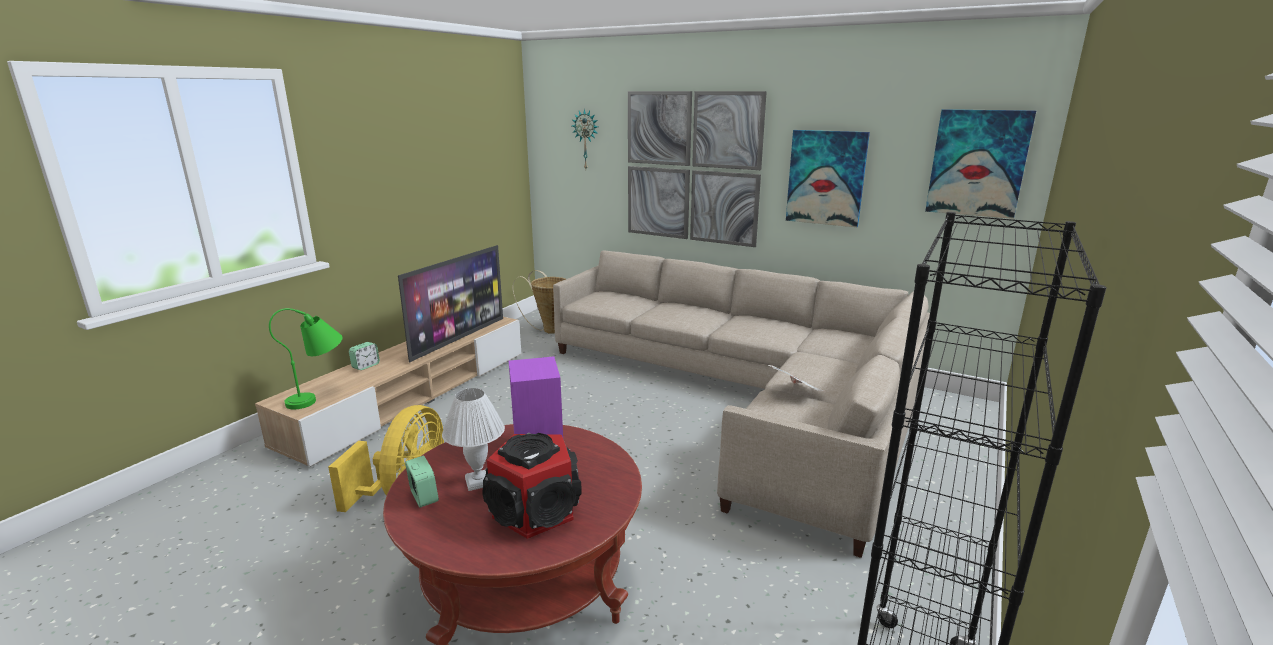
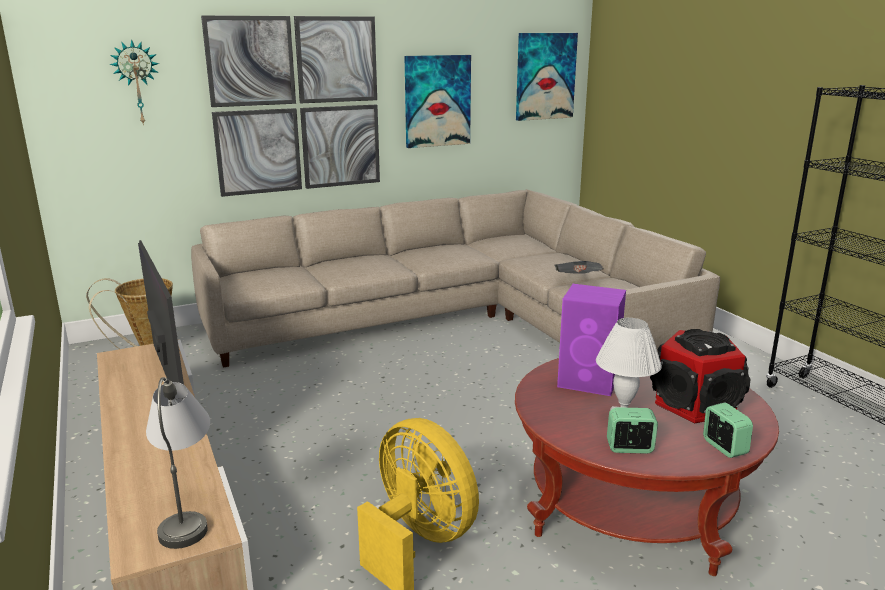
camera: 55 degrees left, 0 degrees up
green table lamp [269,308,343,409] -> grey table lamp [146,377,210,549]
alarm clock [349,342,380,370] -> alarm clock moved to [703,403,753,458]

